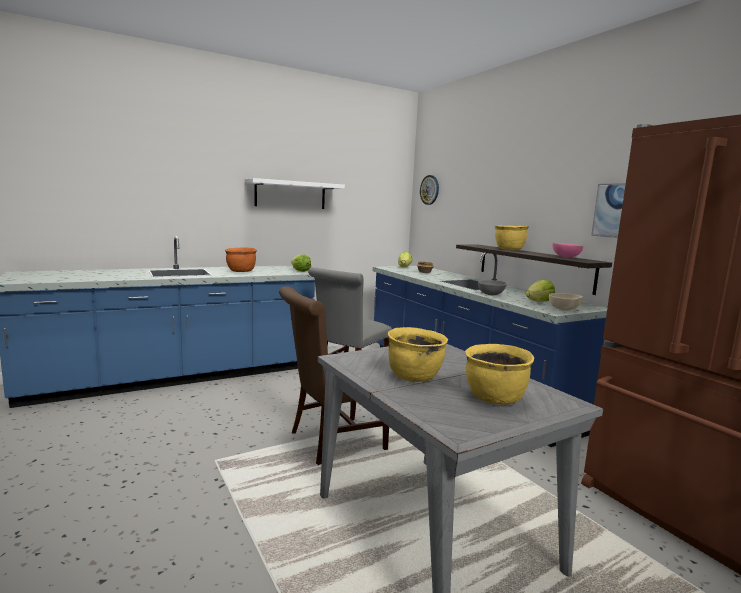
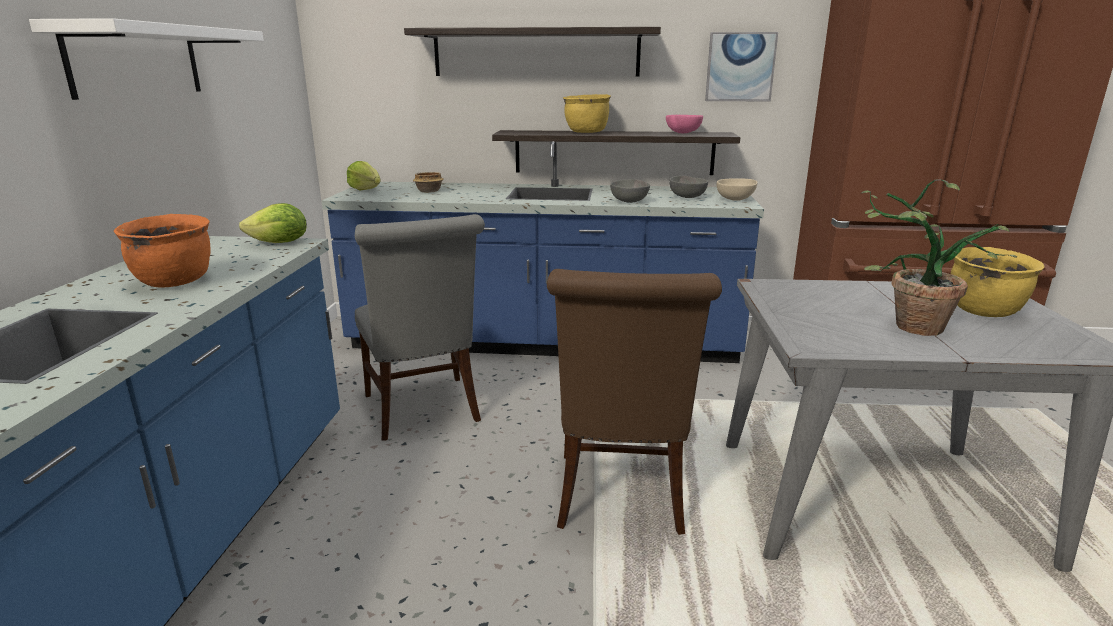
camera: 55 degrees left, 10 degrees up
yellow cooking pot [388,327,448,382] -> potted plant [862,179,1017,336]
wall clock [420,175,439,205] -> none
lettuce [526,279,555,302] -> grey bowl [669,176,708,198]
none -> shelf [404,27,661,76]

